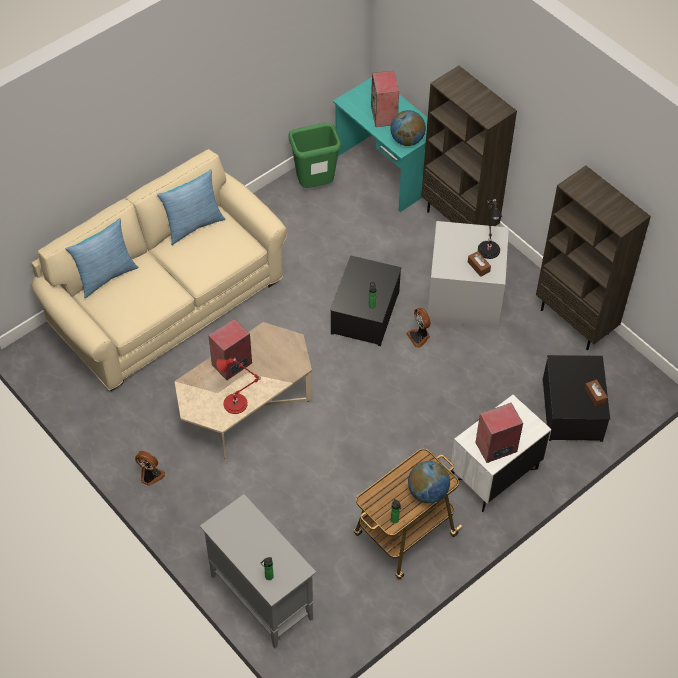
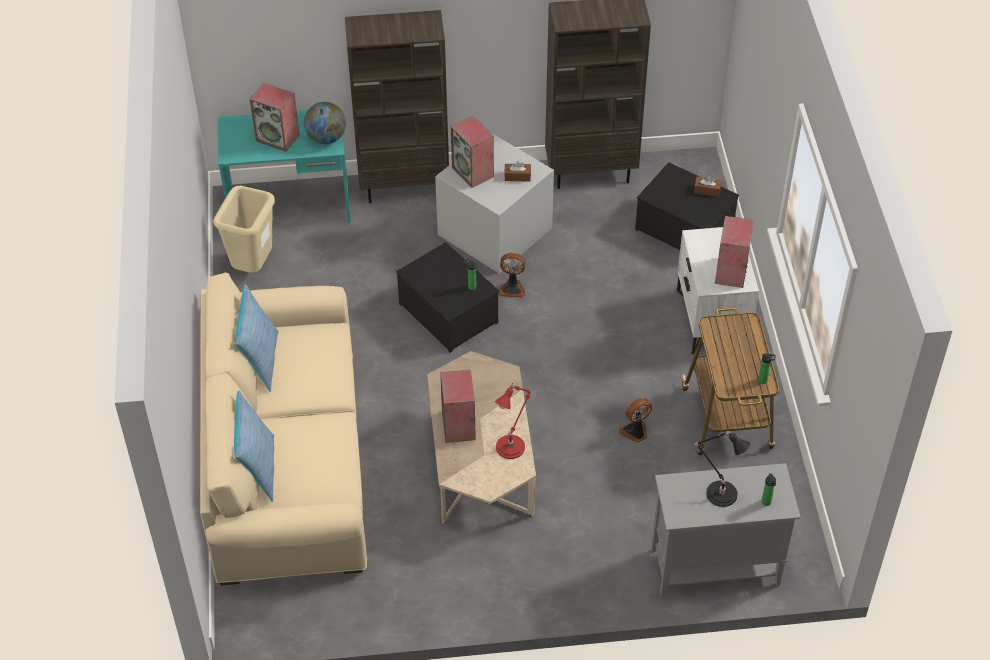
camera: 55 degrees left, 5 degrees down
fan [135,451,165,486] -> fan moved to [619,398,652,443]
green trash can [288,122,341,188] -> beige trash can [213,186,275,273]
globe [408,461,450,503] -> none
black table lamp [478,199,502,259] -> black table lamp moved to [693,431,750,507]
none -> speaker [451,116,494,188]

